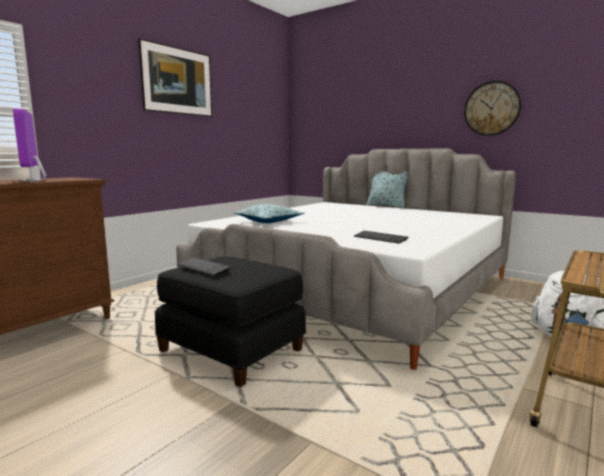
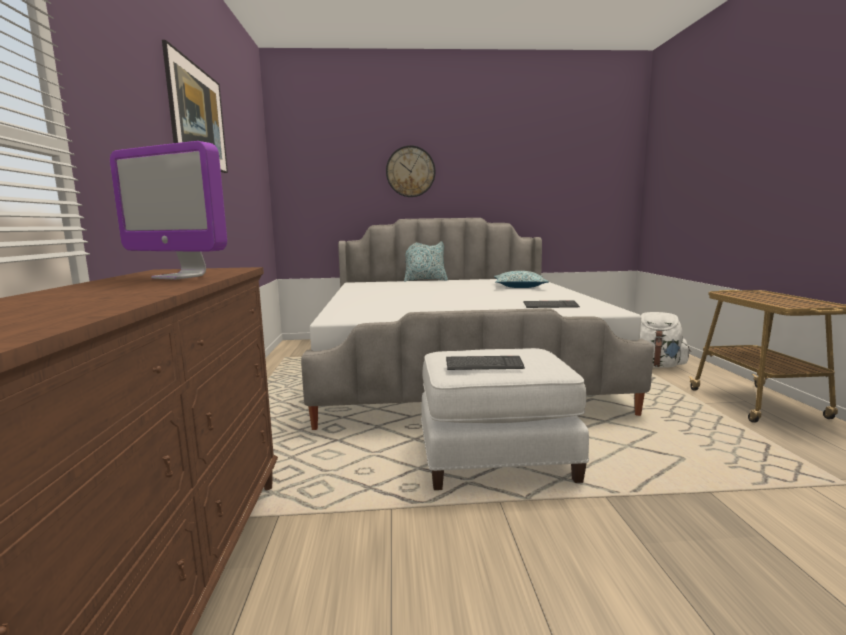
camera: 40 degrees left, 0 degrees up
black ottoman [155,256,306,387] -> white ottoman [421,348,589,490]
pillow [234,204,304,223] -> pillow moved to [494,271,549,288]
wall clock [464,81,521,136] -> wall clock moved to [386,145,435,197]

